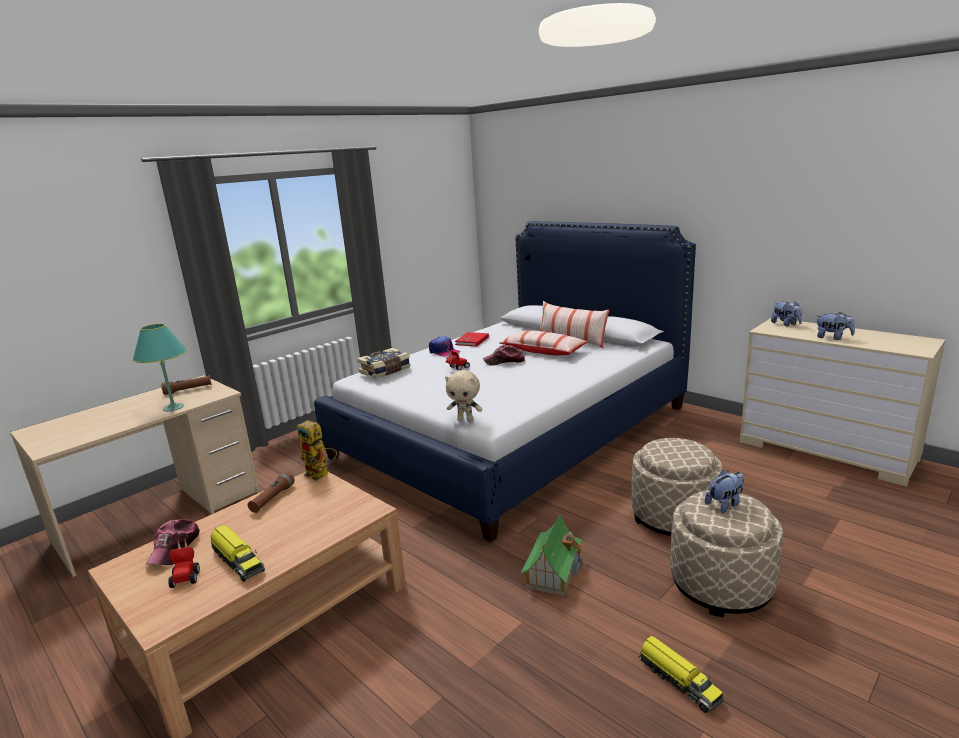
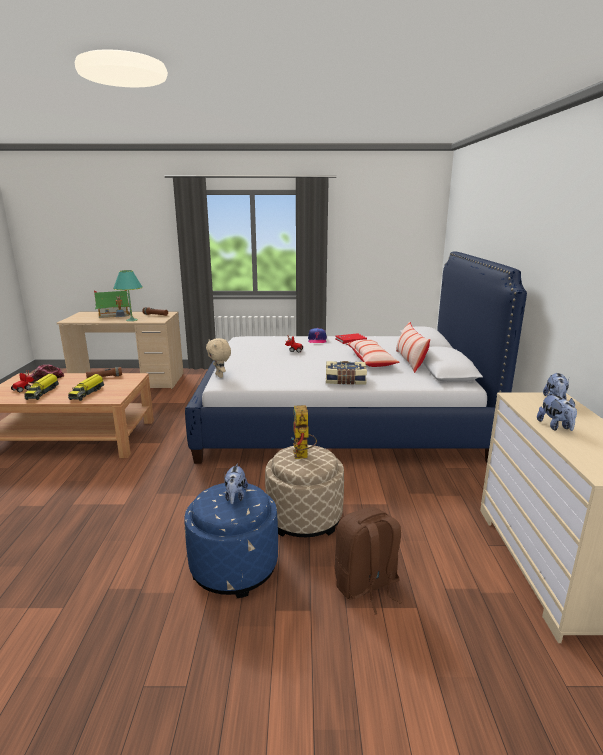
camera: 45 degrees right, 0 degrees up
toy robot [297,420,337,481] -> toy robot moved to [291,405,317,459]
book [357,348,411,379] -> book moved to [326,361,367,385]
cap [483,345,525,366] -> none
toy house [521,510,582,596] -> toy house moved to [94,290,130,318]
toy truck [638,636,723,713] -> toy truck moved to [68,374,105,401]
beige ottoman [670,490,783,617] -> blue ottoman [184,483,278,598]
plush toy [705,470,744,513] -> plush toy turned 75 degrees clockwise [224,463,248,504]
none -> brown backpack [335,507,402,615]

